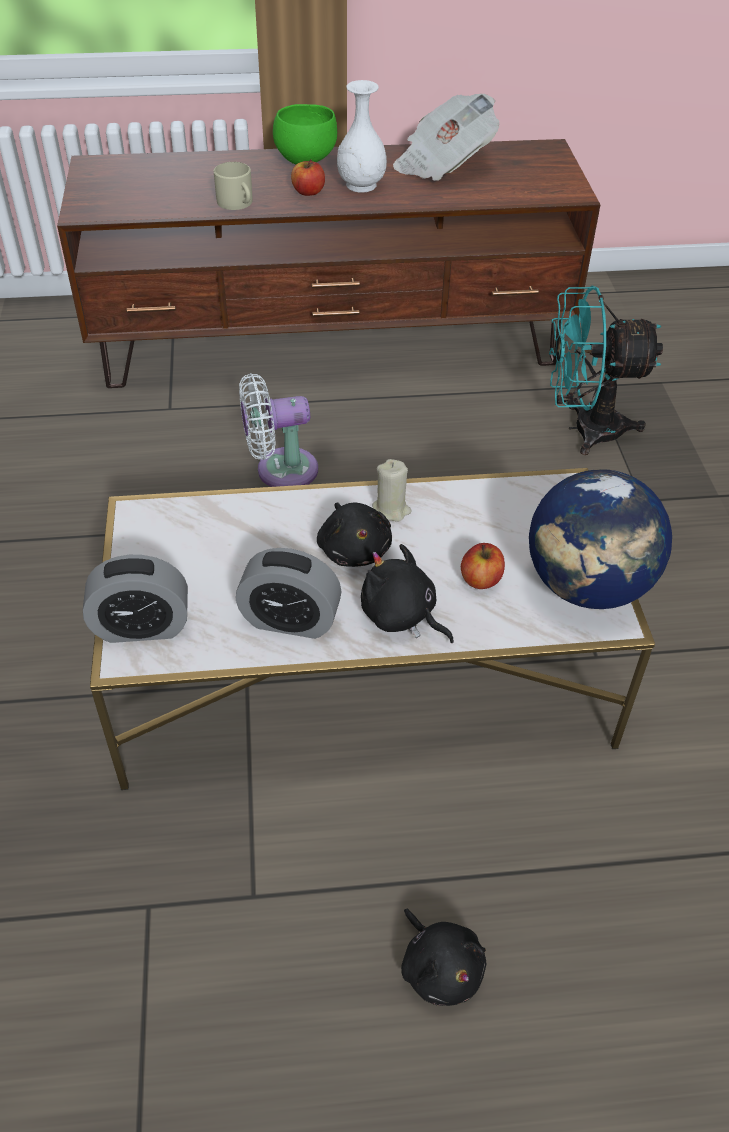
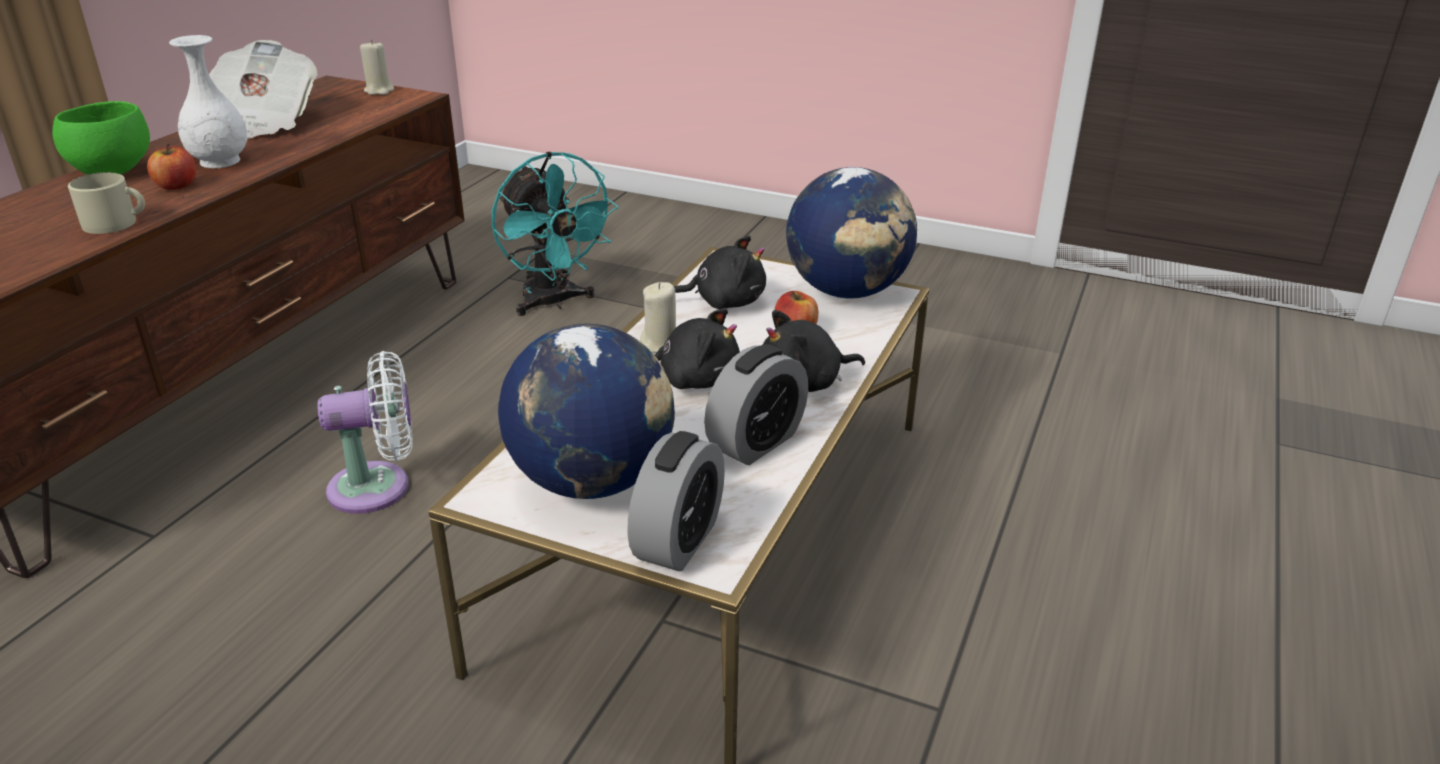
camera: 60 degrees left, 15 degrees down
white fan [239,373,318,487] -> white fan turned 120 degrees counterclockwise [317,351,413,514]
black plush toy [401,909,486,1006] -> black plush toy moved to [674,236,766,309]
turquoise fan [549,286,663,455] -> turquoise fan turned 60 degrees counterclockwise [492,151,619,316]
none -> beige candle [360,40,394,95]
none -> globe [498,324,675,499]

